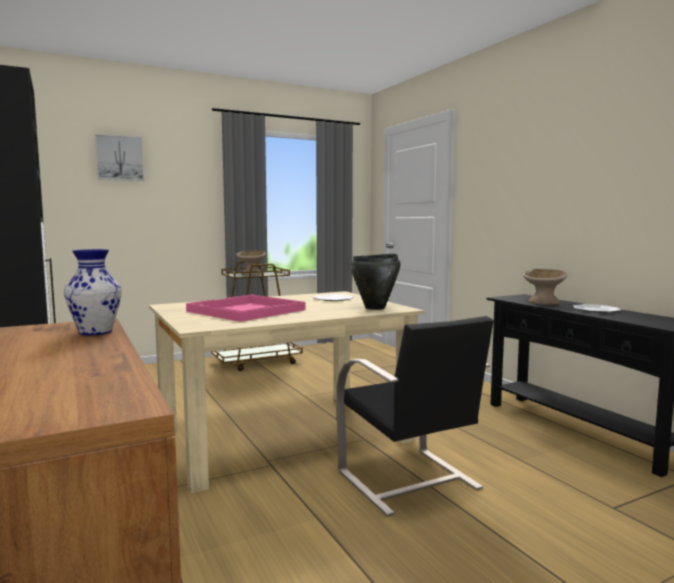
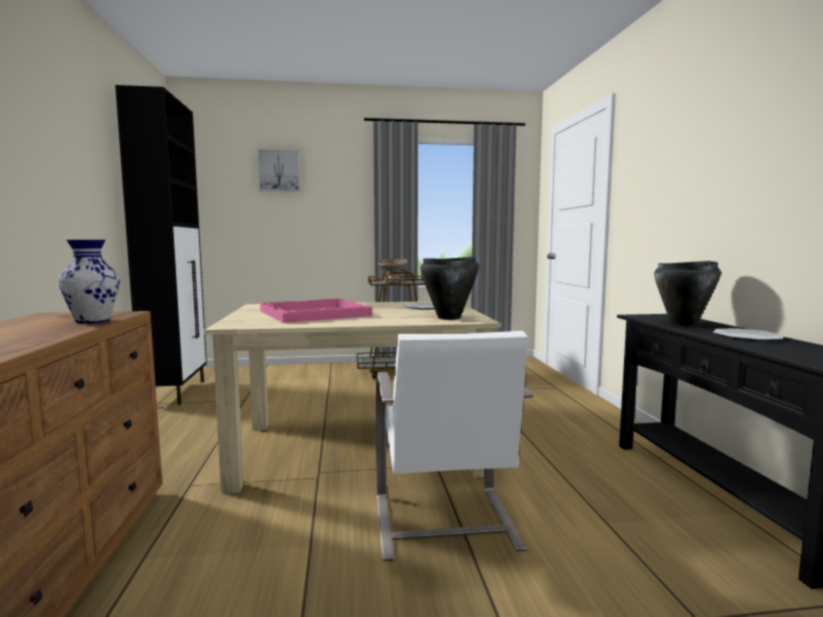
camera: 20 degrees right, 0 degrees up
black chair [336,316,494,516] -> white chair [376,331,534,561]
beige bowl [523,269,568,305] -> black cooking pot [654,261,721,326]

